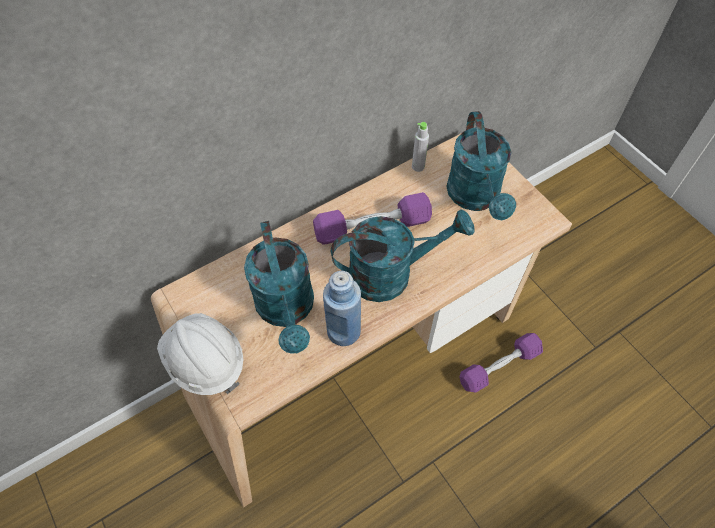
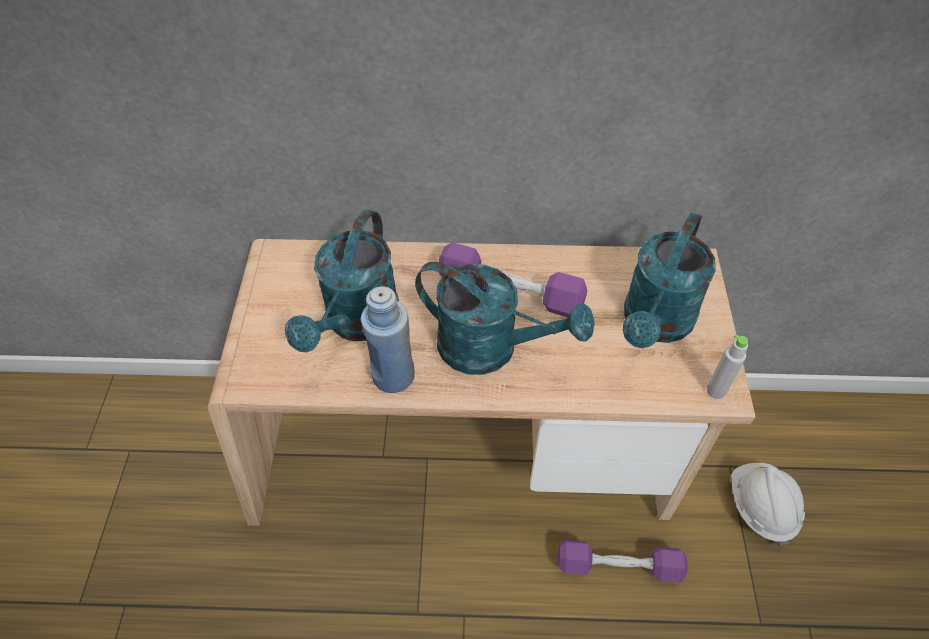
camera: 35 degrees right, 5 degrees down
white hard hat [157,313,244,395] -> white hard hat moved to [731,463,805,545]
grey bottle [412,122,429,172] -> grey bottle moved to [707,334,748,399]

